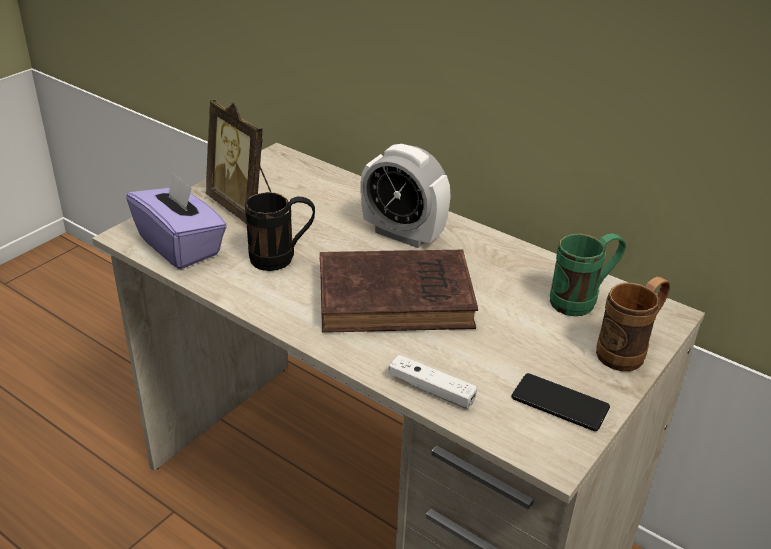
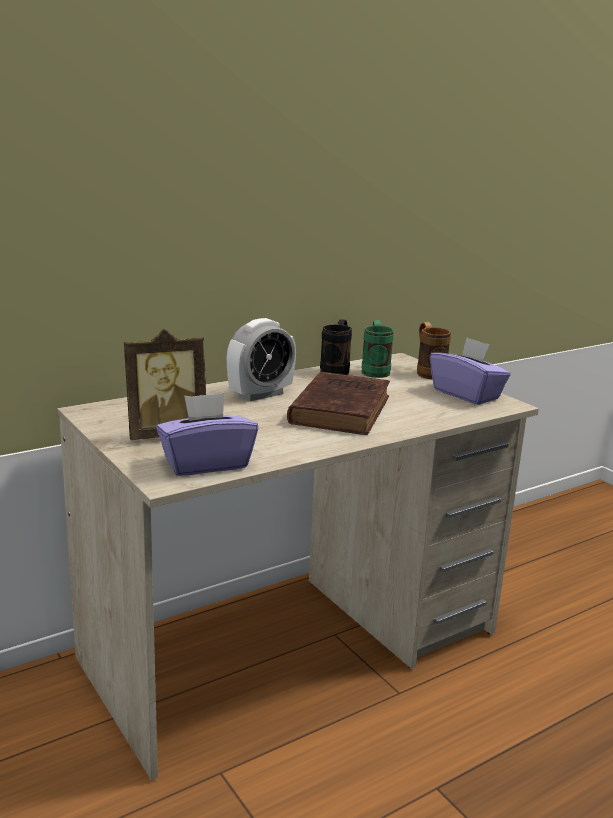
camera: 70 degrees left, 15 degrees down
black mug [245,192,315,271] -> black mug moved to [320,319,352,375]
white game controller [388,355,478,409] -> none
phone [512,373,610,431] -> purple tissue box [430,337,511,405]

